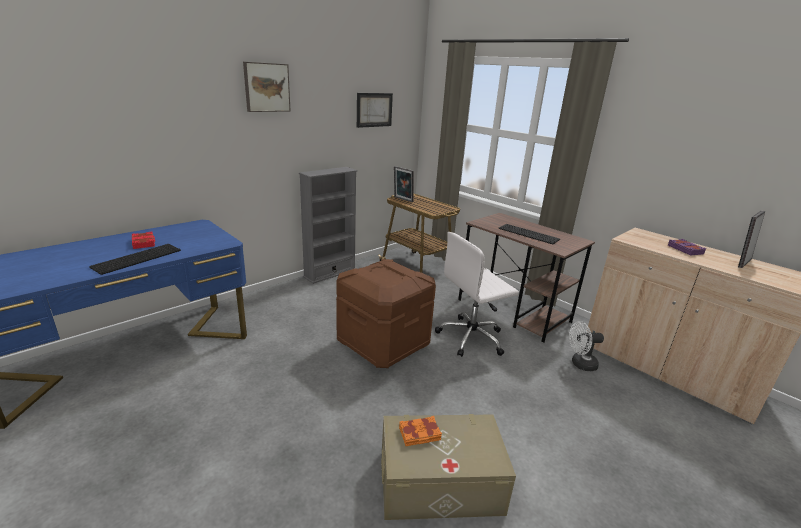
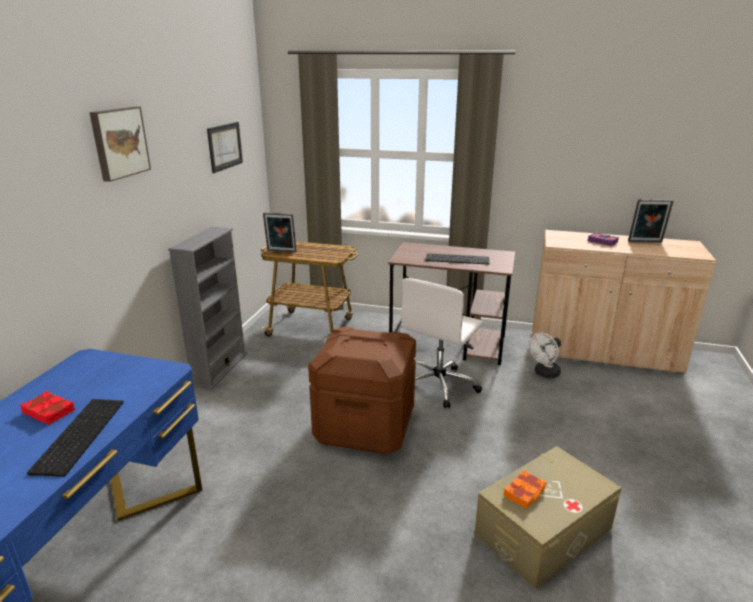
camera: 30 degrees left, 0 degrees up
picture frame [738,211,765,268] -> picture frame turned 105 degrees counterclockwise [628,199,673,243]

